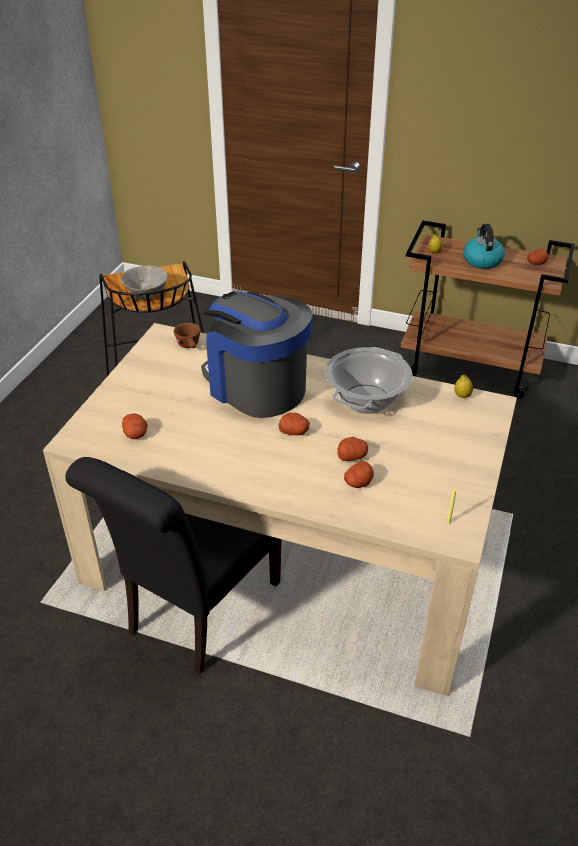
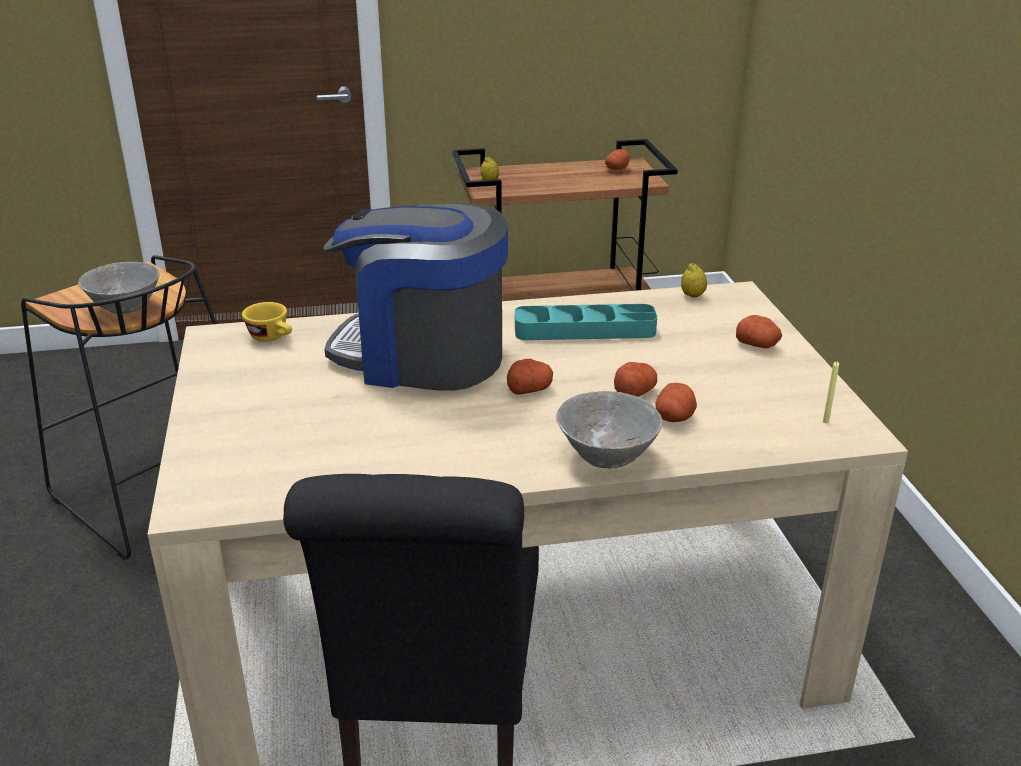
camera: 30 degrees left, 10 degrees down
potato [122,413,148,439] -> potato moved to [736,315,782,348]
brown cup [174,323,201,348] -> yellow cup [242,302,292,342]
cooking pot [325,347,413,414] -> turquoise tray [515,304,657,340]
kettle [463,224,505,269] -> none
none -> grey bowl [556,391,663,468]

